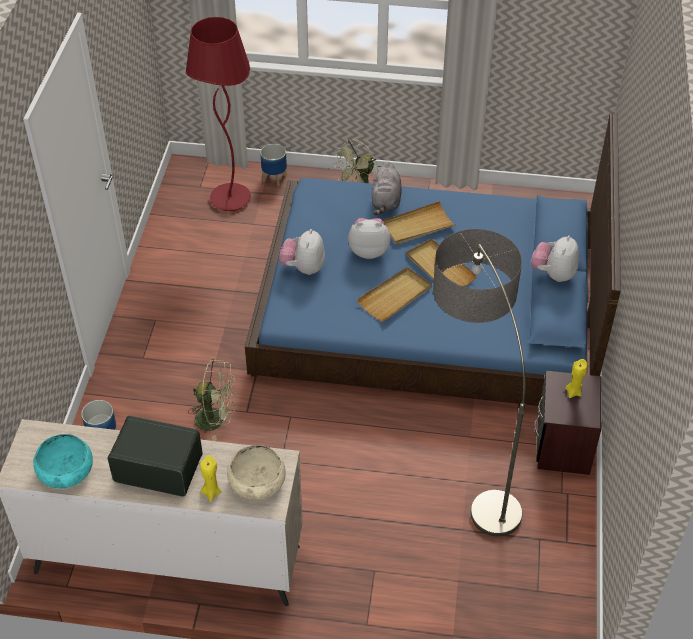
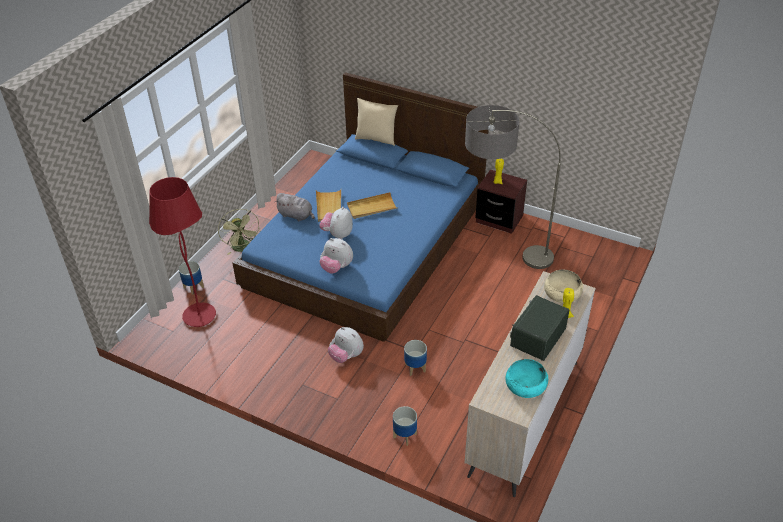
camera: 70 degrees left, 5 degrees down
green fan [188,359,237,441] -> planter [404,340,427,376]
beige tray [357,267,431,322] -> none
plush toy [531,235,579,282] -> plush toy moved to [328,327,364,363]
none -> beige pillow [355,98,398,146]

